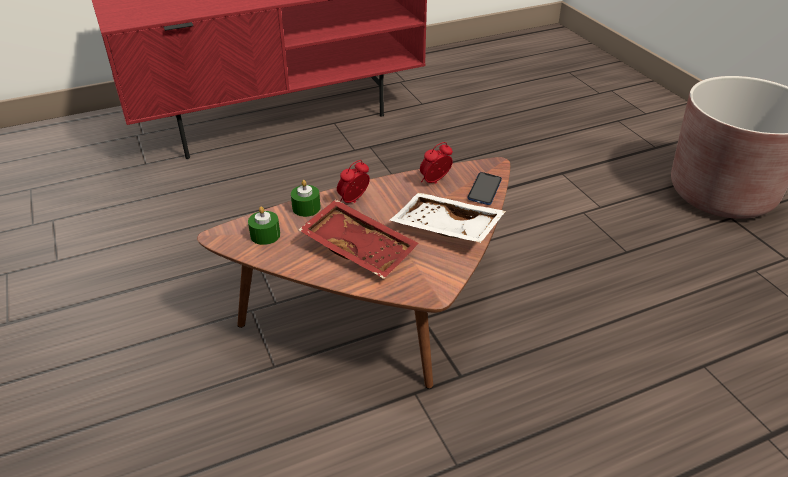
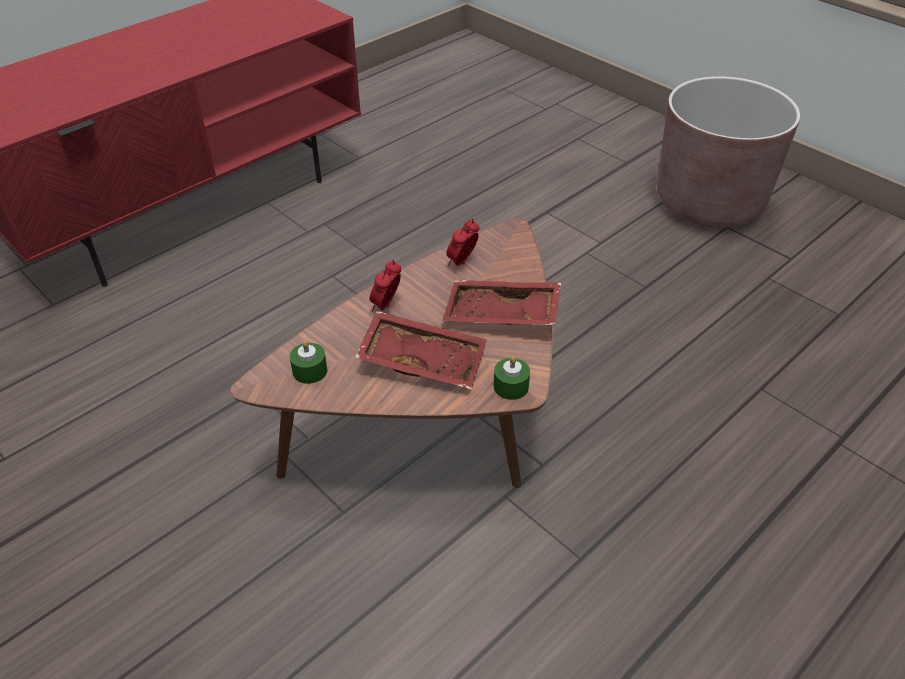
camera: 20 degrees left, 5 degrees up
green candle [291,180,321,217] -> green candle moved to [494,356,530,400]
white tray [390,193,506,243] -> red tray [442,280,561,325]
phone [467,172,502,205] -> none

